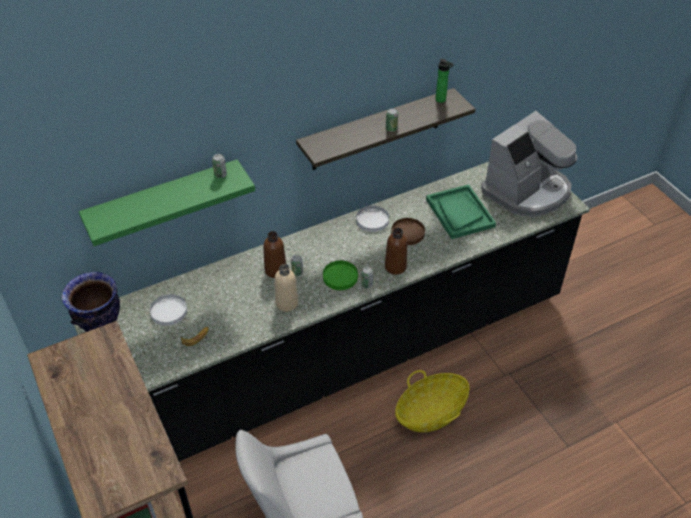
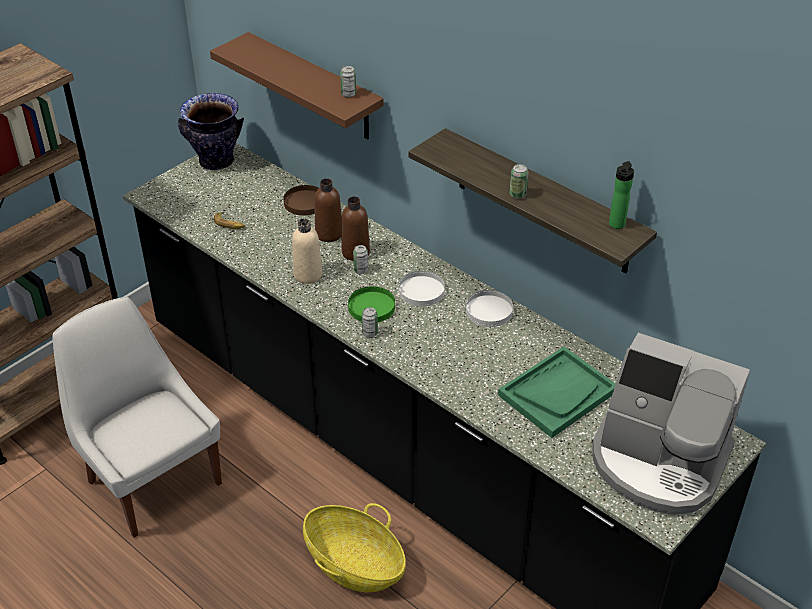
camera: 70 degrees right, 5 degrees down
green shelf [79,159,255,246] -> brown shelf [210,32,384,140]
white plate [150,294,187,326] -> white plate moved to [399,271,445,307]
brown bottle [385,228,407,275] -> brown bottle moved to [314,178,342,242]
brown plate [391,218,425,245] -> brown plate moved to [284,185,319,216]

